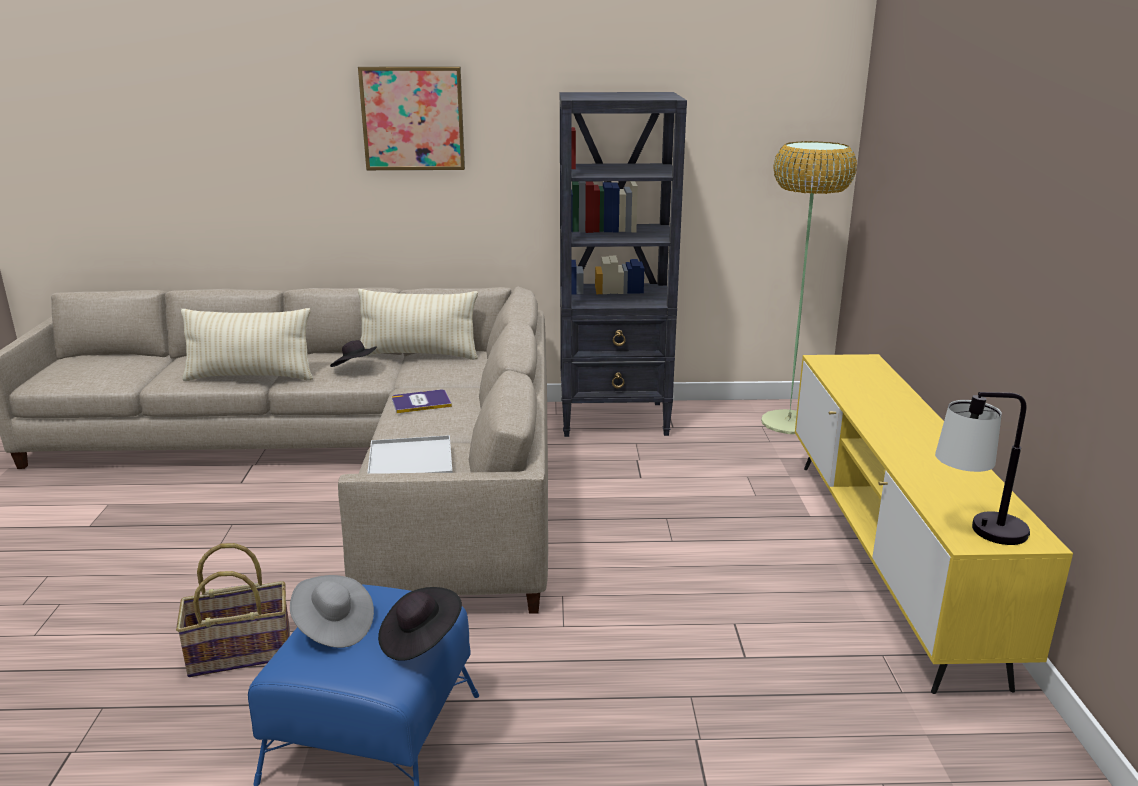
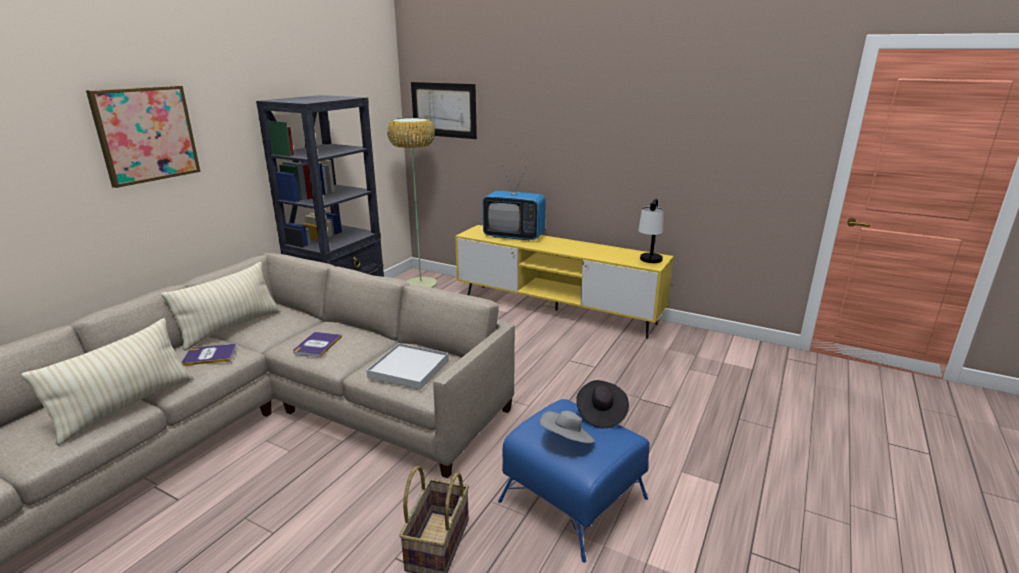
camera: 60 degrees left, 0 degrees up
black hat [330,340,377,367] -> book [181,344,237,366]
none -> picture [411,82,477,139]
none -> television [483,166,546,241]

